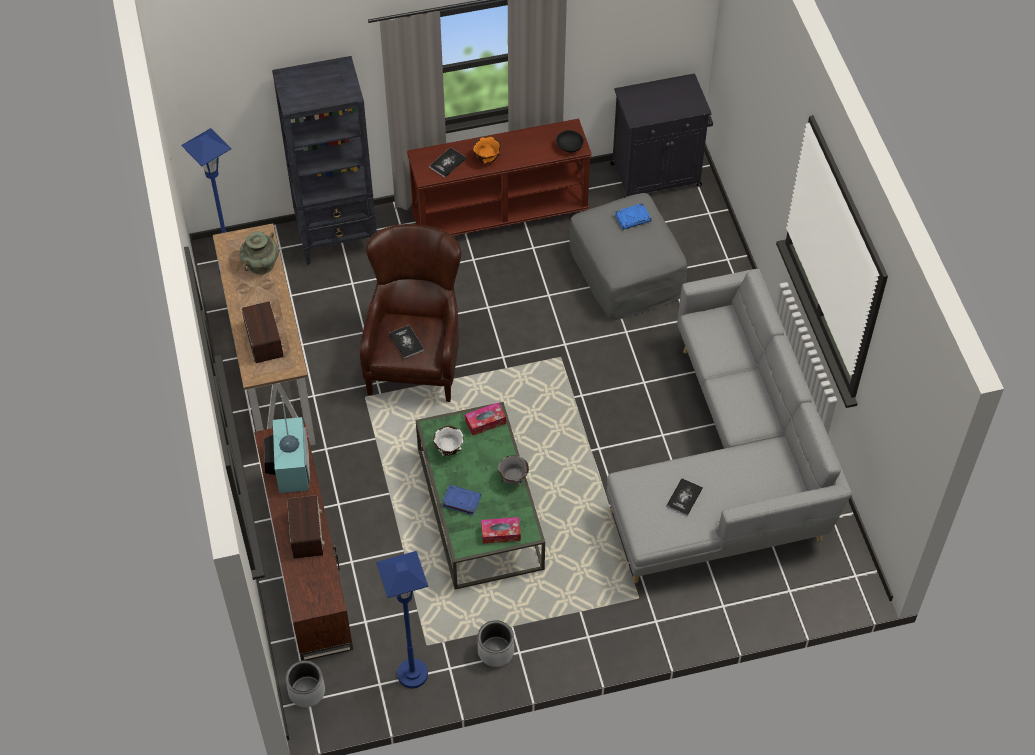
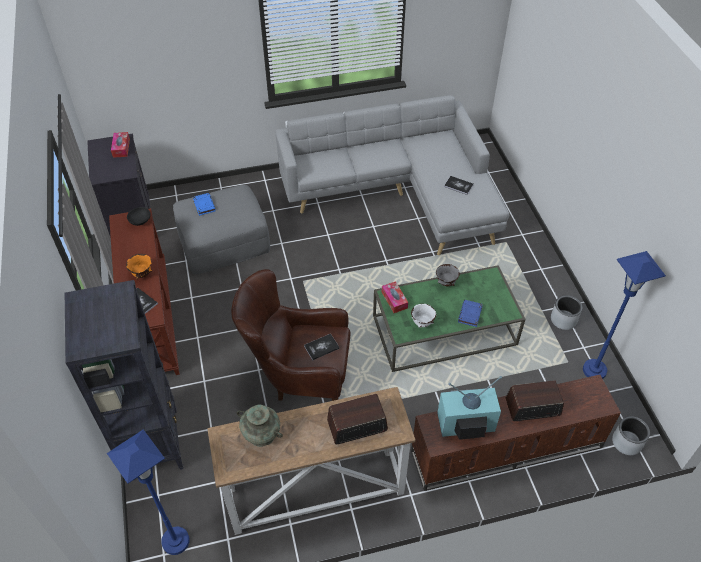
camera: 90 degrees left, 5 degrees down
tissue box [481,517,521,544] -> tissue box moved to [111,132,130,158]

